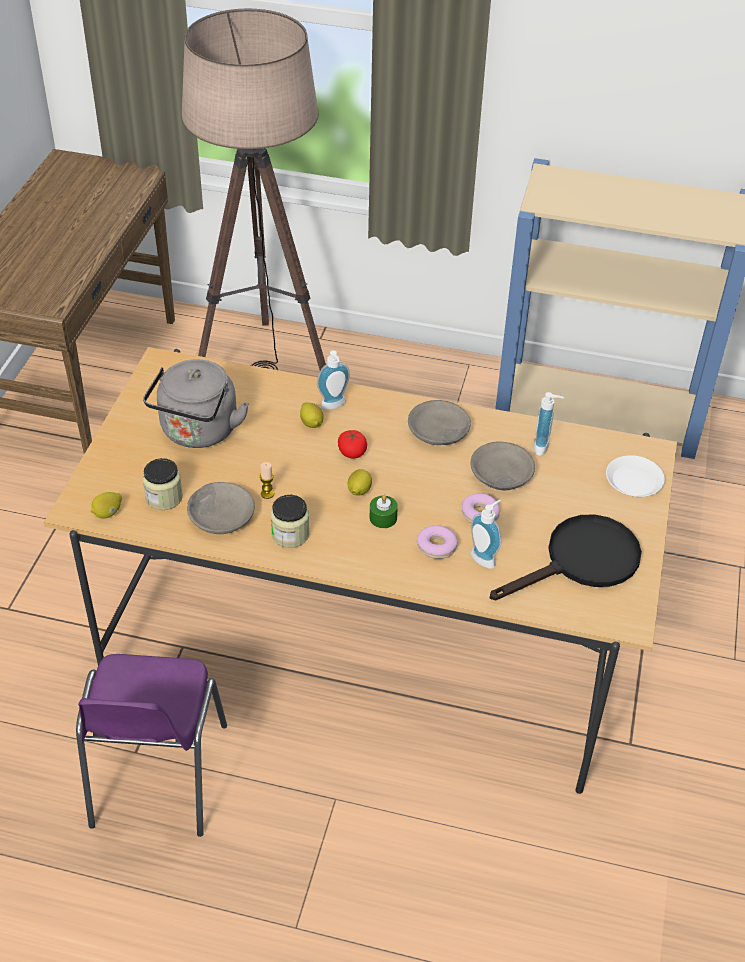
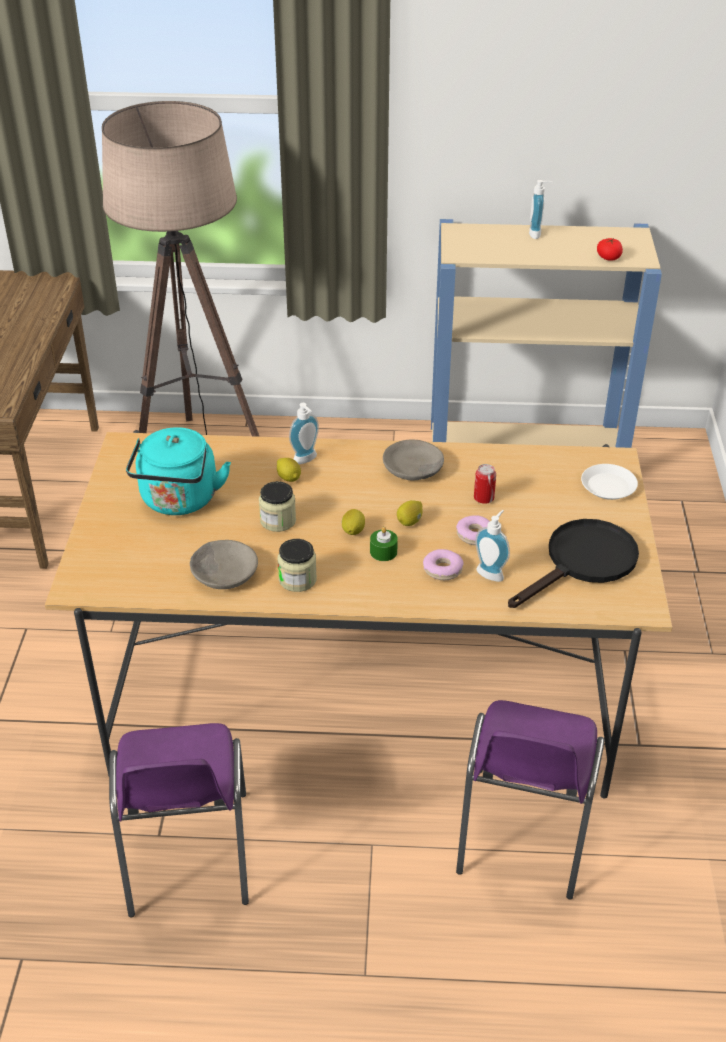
camera: 10 degrees left, 5 degrees down
lemon [91,492,122,519] -> lemon moved to [397,500,423,526]
jar [142,458,183,510] -> jar moved to [259,481,296,532]
grey kettle [143,359,249,448] -> turquoise kettle [126,427,231,515]
candle [260,462,274,499] -> none
tomato [338,430,367,459] -> tomato moved to [597,238,623,261]
grey bowl [470,442,535,490] -> can [474,464,496,504]
soap dispenser [534,392,564,456] -> soap dispenser moved to [529,180,552,239]
none -> purple chair [456,700,604,899]

